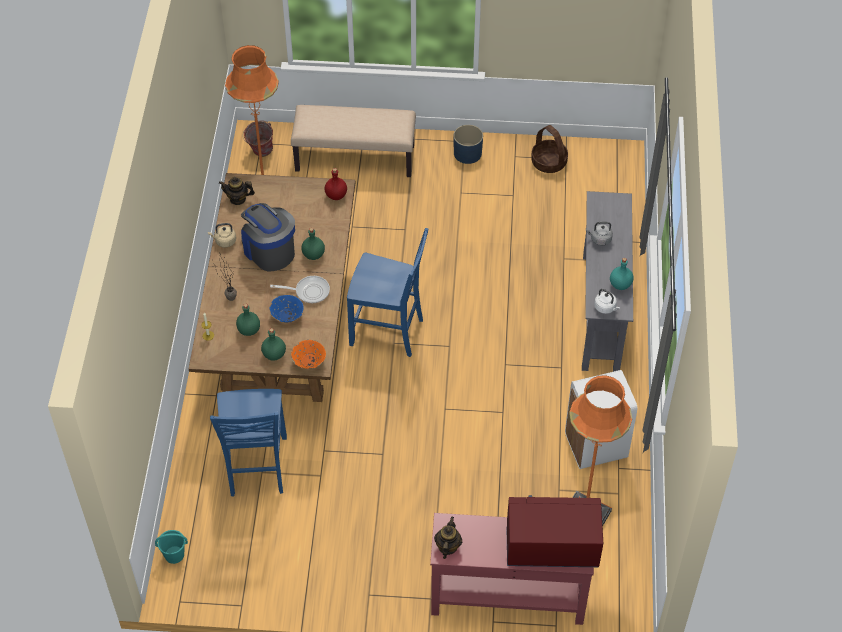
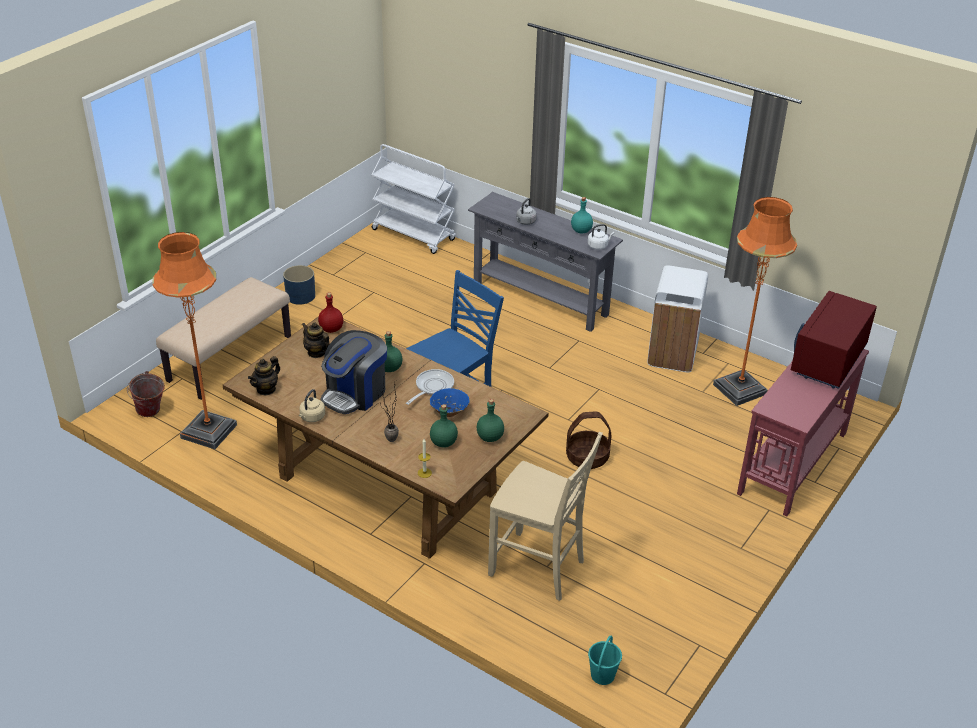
camera: 60 degrees left, 15 degrees down
blue chair [210,389,287,497] -> beige chair [488,432,603,601]
coffee machine [241,203,295,271] -> coffee machine turned 45 degrees counterclockwise [320,330,387,414]
orange bowl [291,340,326,369] -> none
teapot [434,517,462,559] -> teapot moved to [302,322,330,358]
basket [531,125,568,173] -> basket moved to [566,411,612,469]
none -> white cart [371,144,456,254]

